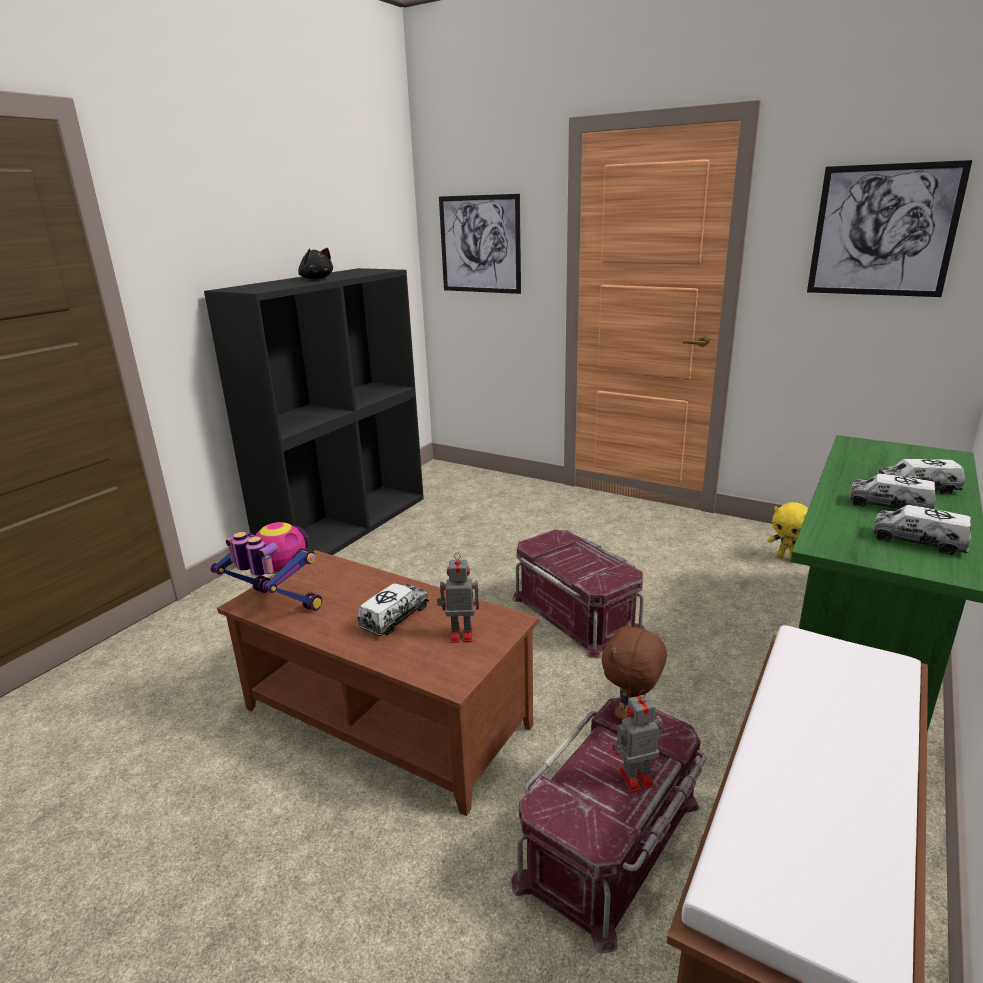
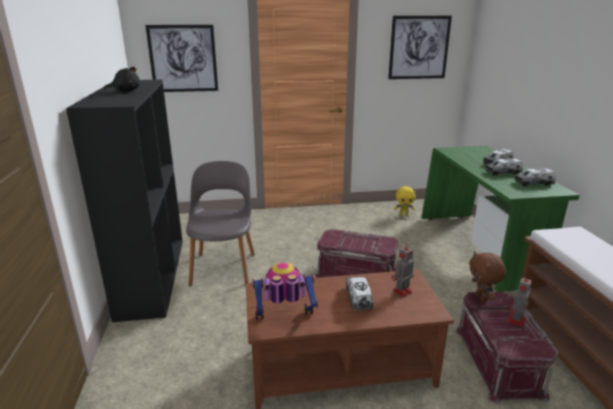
camera: 40 degrees left, 0 degrees up
none -> grey chair [186,161,255,286]

